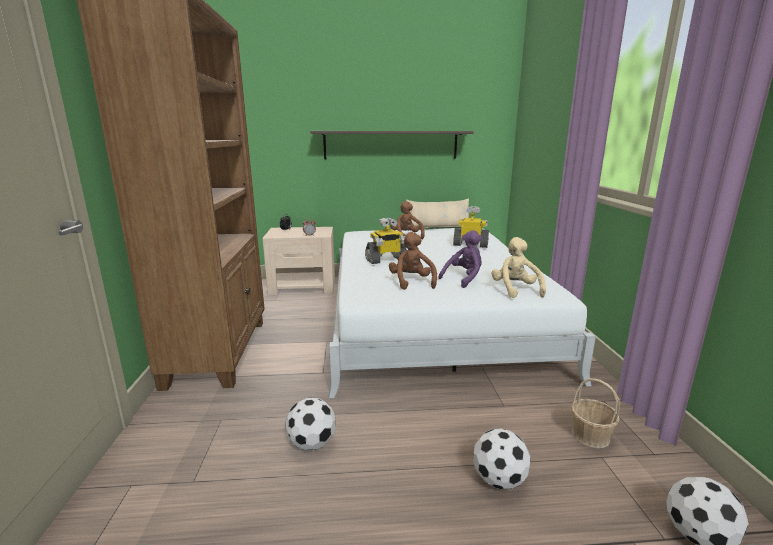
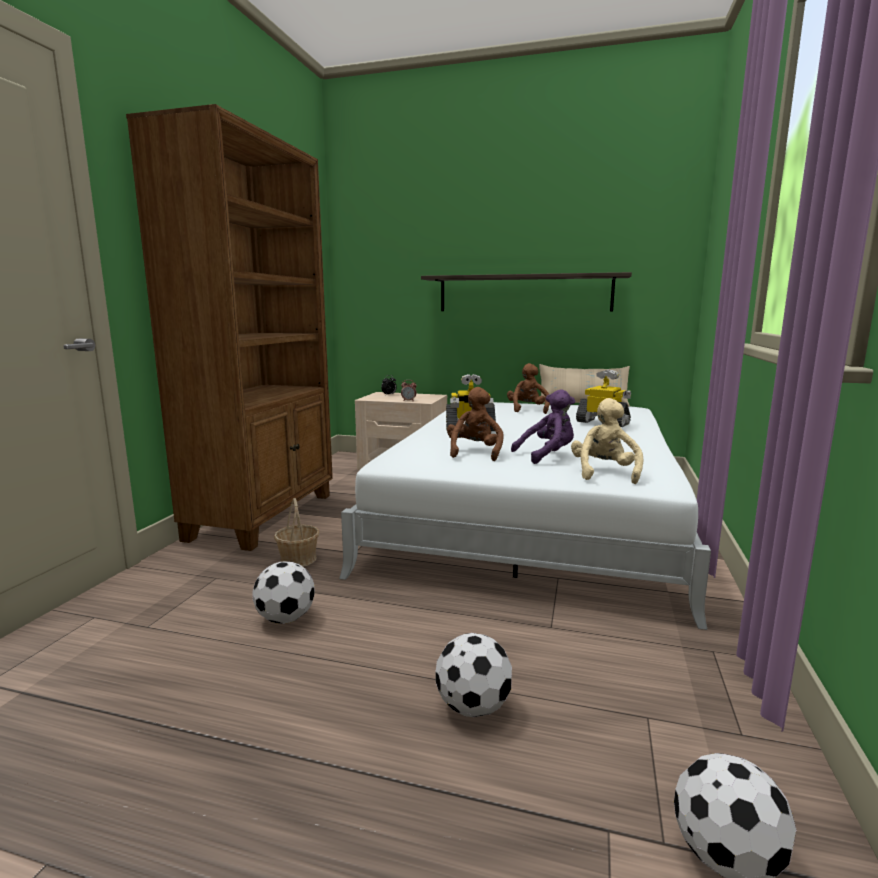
camera: 20 degrees right, 5 degrees down
basket [571,378,620,448] -> basket moved to [274,498,320,567]

